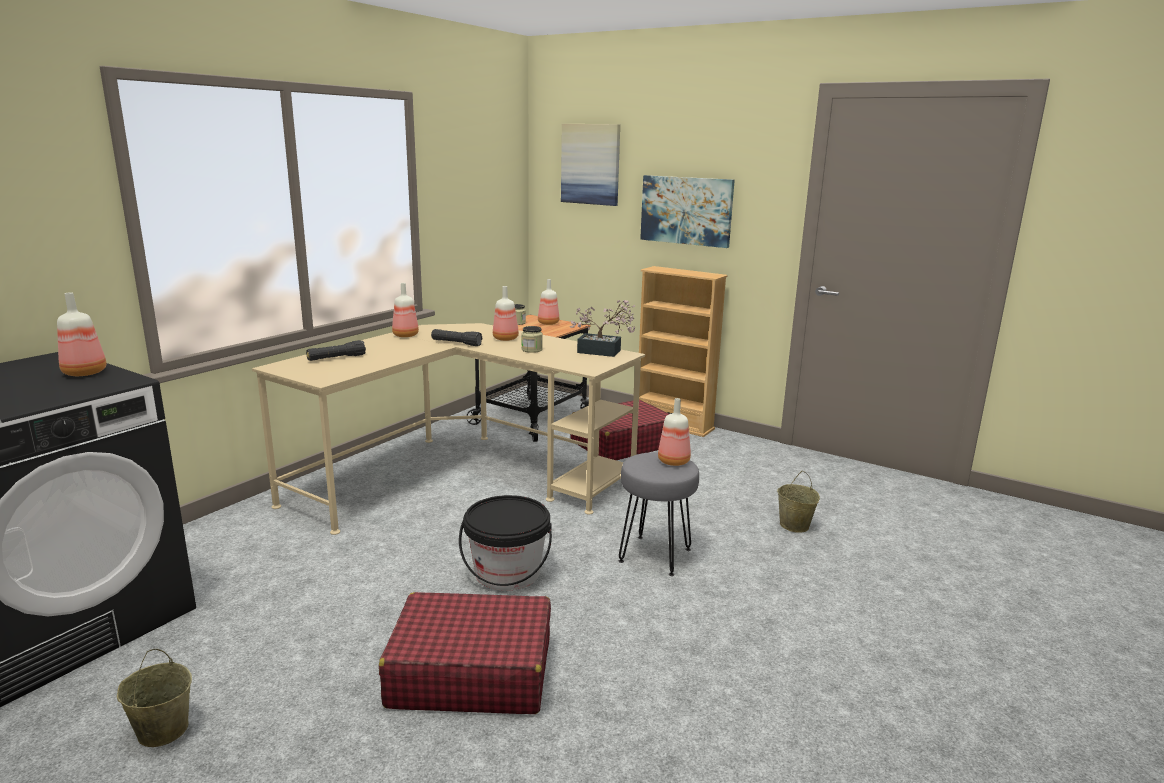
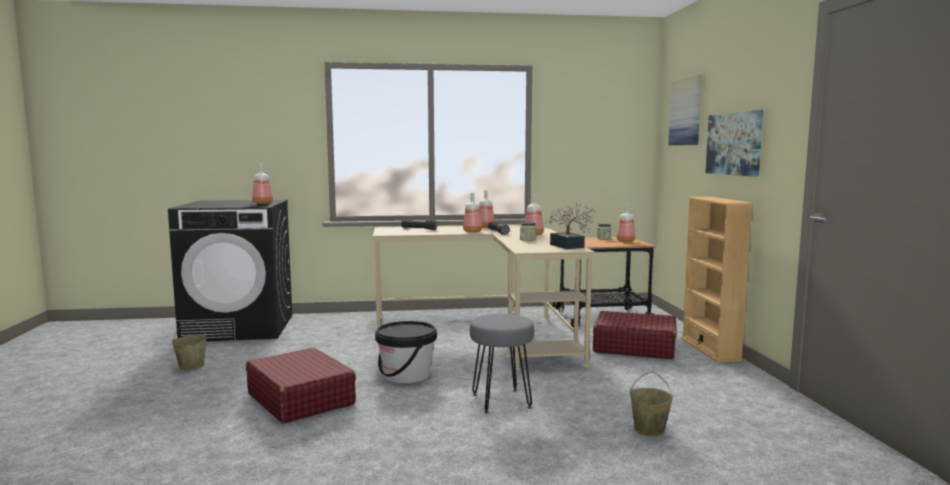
camera: 50 degrees right, 10 degrees down
bottle [658,398,691,466] -> bottle moved to [463,193,482,233]

